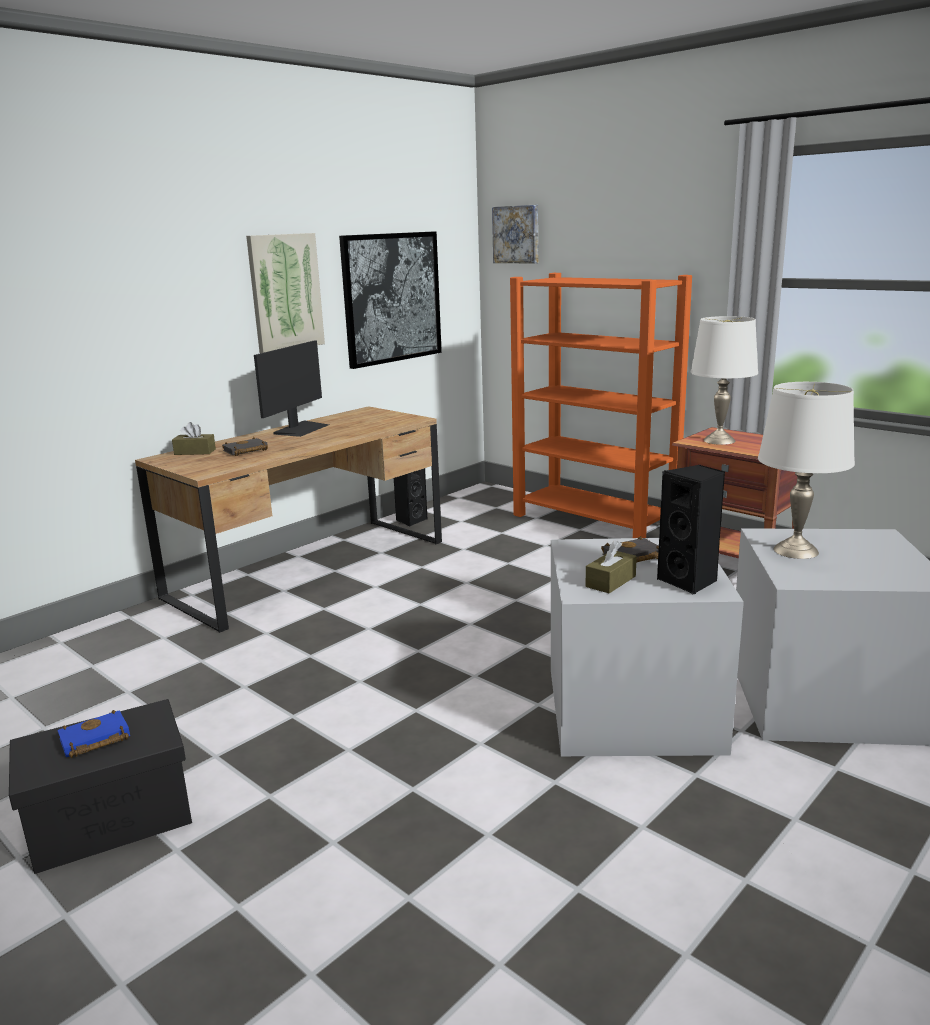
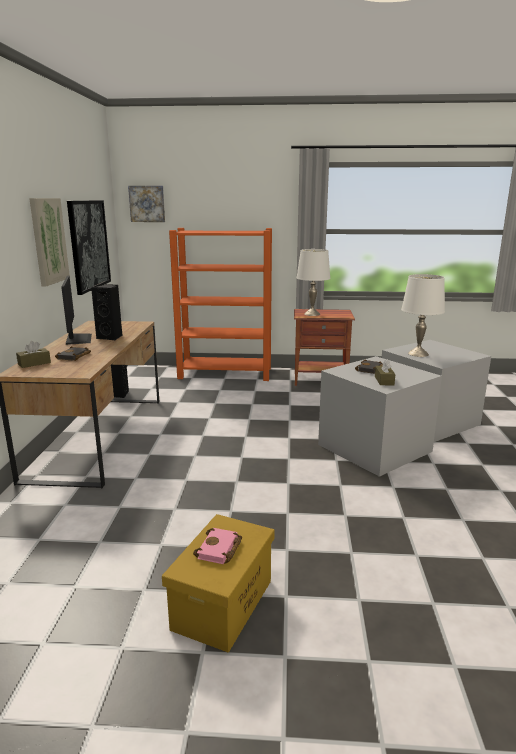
camera: 40 degrees left, 0 degrees up
black storage box [9,699,192,874] -> yellow storage box [162,514,275,652]
blue book [57,710,130,758] -> pink book [193,528,242,564]
black speaker [657,465,725,595] -> black speaker moved to [91,284,123,340]

